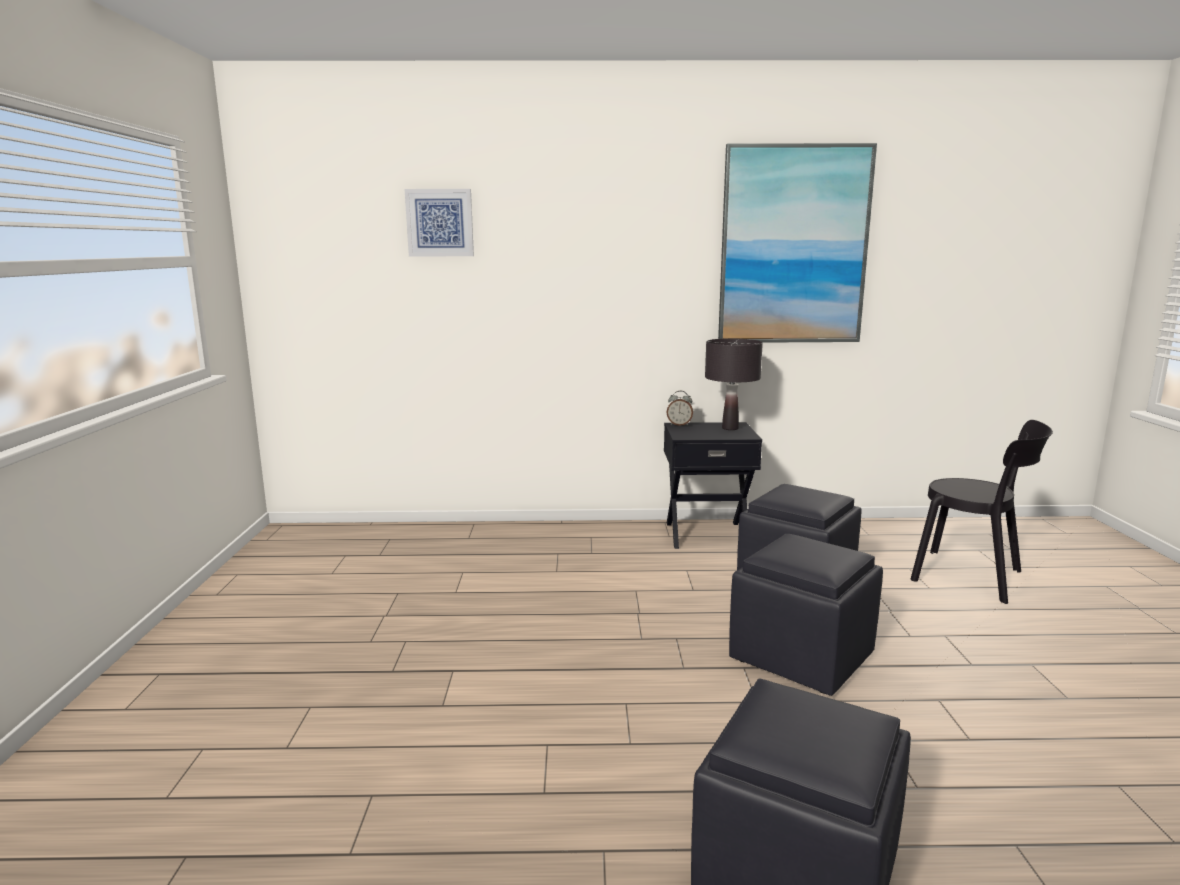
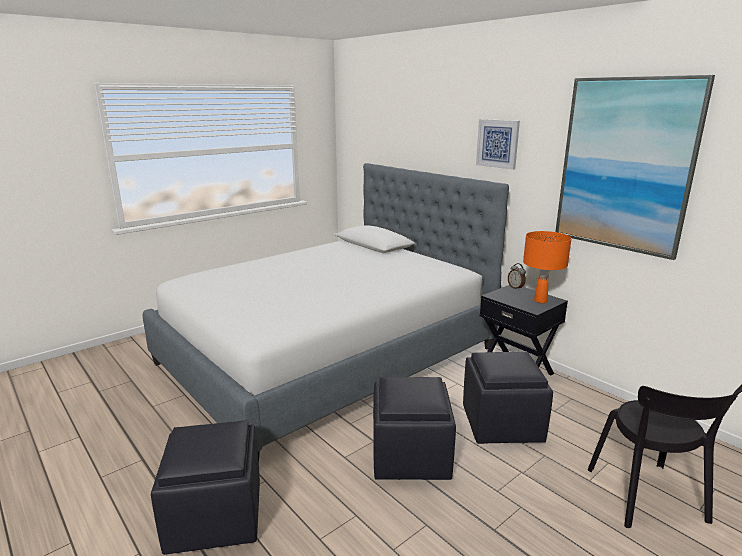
camera: 50 degrees right, 5 degrees up
picture [405,189,474,257] -> picture moved to [476,119,520,170]
black table lamp [705,338,763,430] -> orange table lamp [523,231,571,303]
none -> bed [143,163,509,462]

